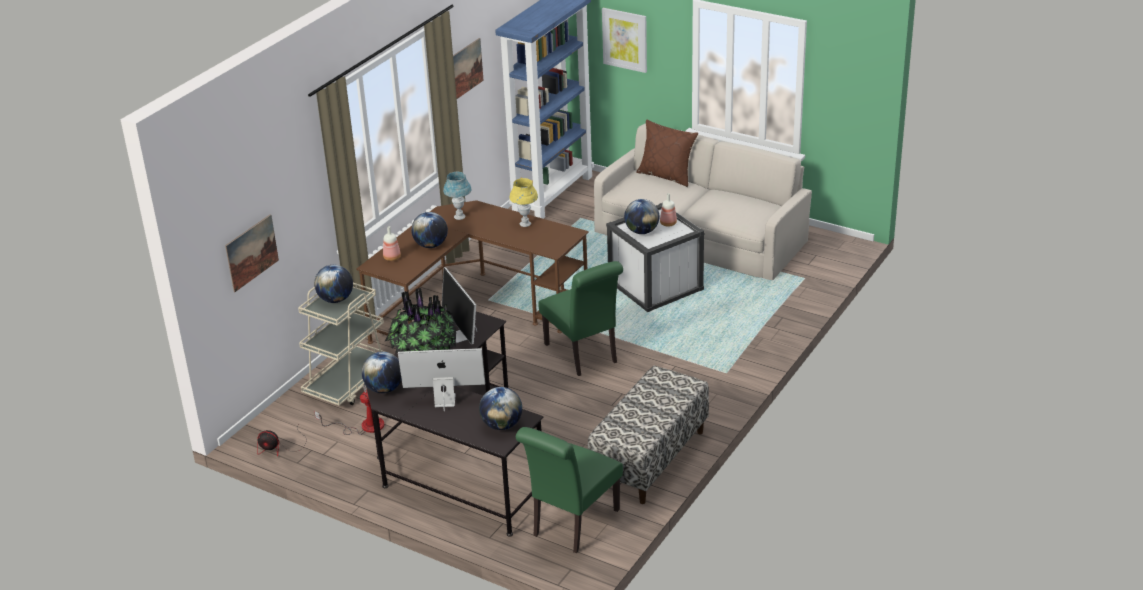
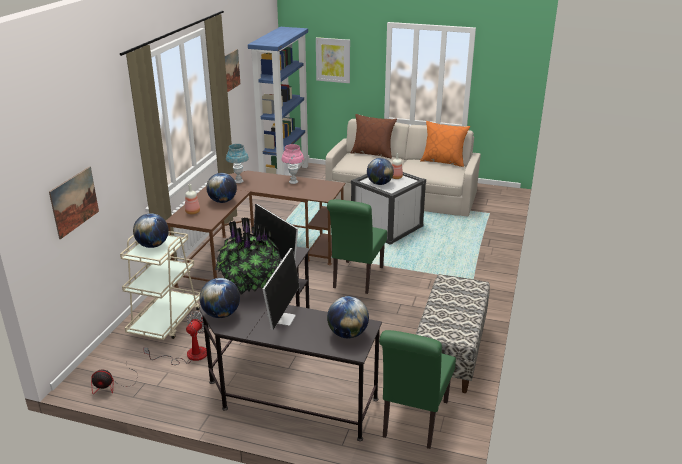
camera: 15 degrees left, 5 degrees down
monitor [398,348,485,411] -> monitor turned 120 degrees clockwise [263,248,300,330]
yellow table lamp [509,178,538,227] -> pink table lamp [281,144,304,184]
green chair [538,261,623,376] -> green chair turned 60 degrees clockwise [327,199,387,294]
none -> orange pillow [420,121,470,167]

